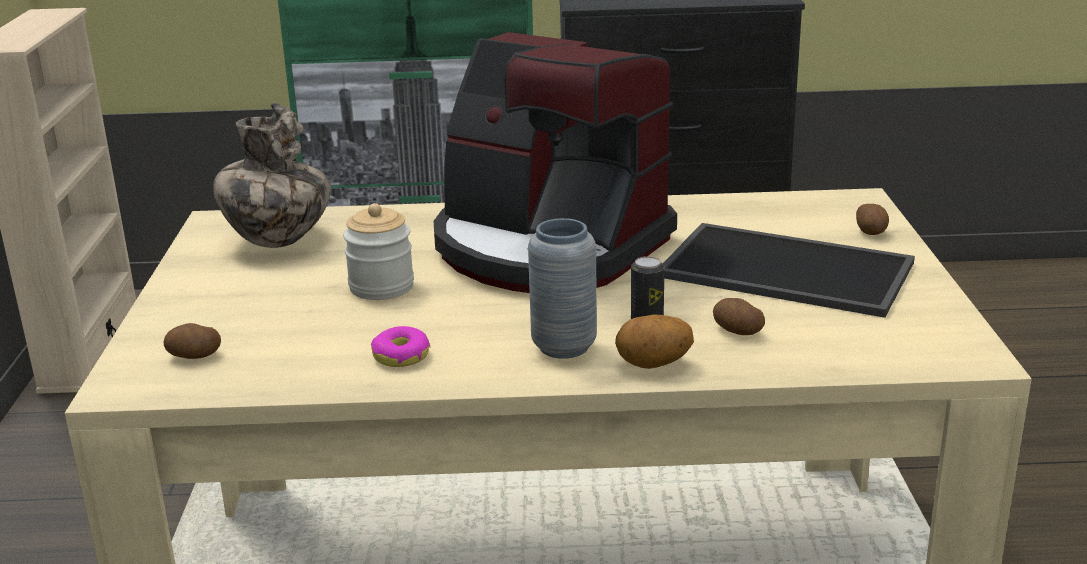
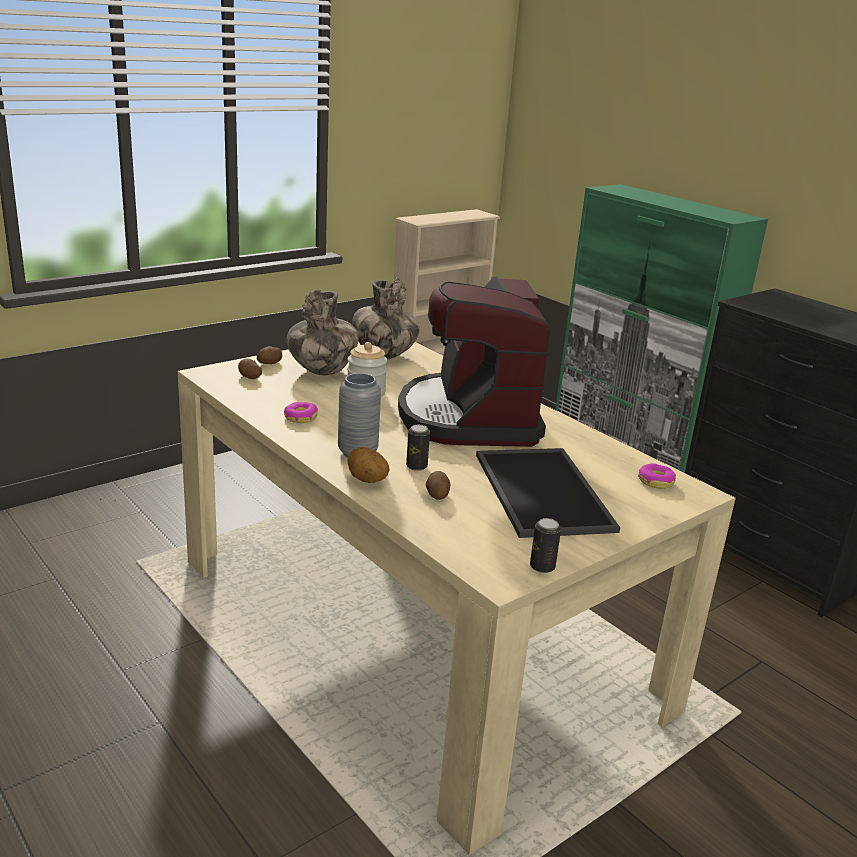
camera: 50 degrees right, 0 degrees up
potato [856,204,889,235] -> potato moved to [257,346,282,364]
none -> vase [287,289,359,375]
none -> can [530,518,561,573]
none -> donut [638,463,676,489]

